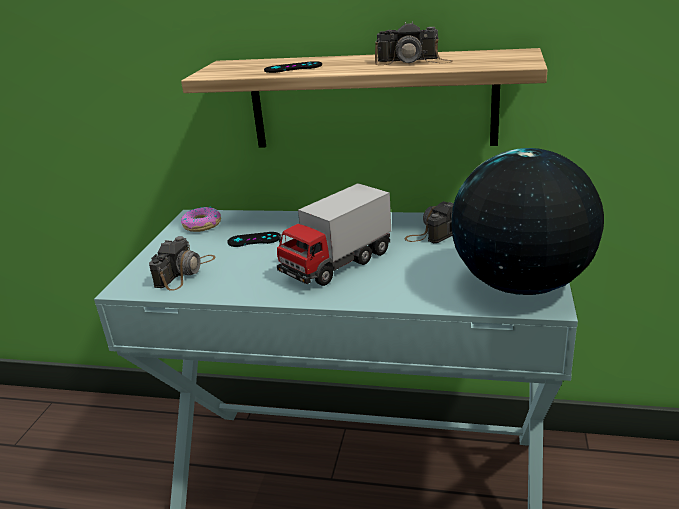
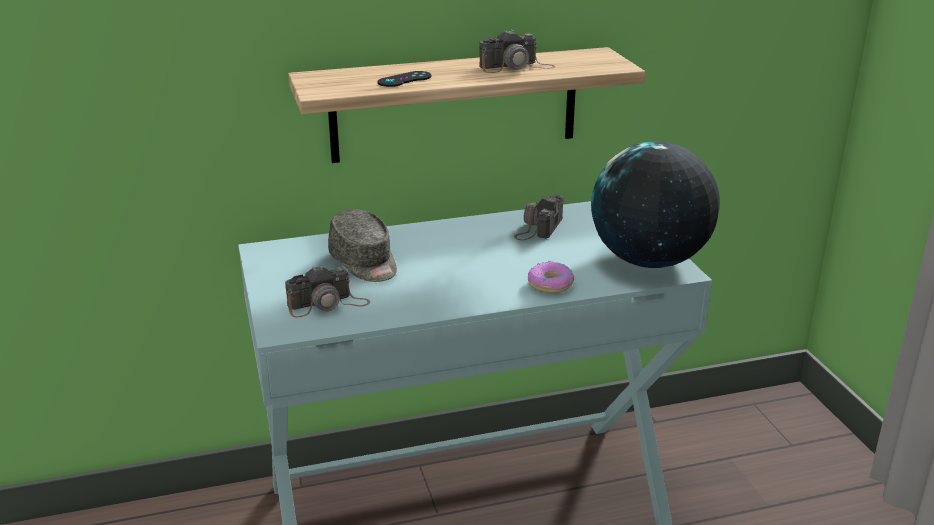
camera: 30 degrees left, 0 degrees up
camera [149,236,216,291] -> camera turned 75 degrees clockwise [285,265,370,317]
donut [181,207,221,232] -> donut moved to [528,261,574,293]
black game controller [227,232,281,247] -> grey cap [328,210,397,282]
toy truck [277,183,391,286] -> none

